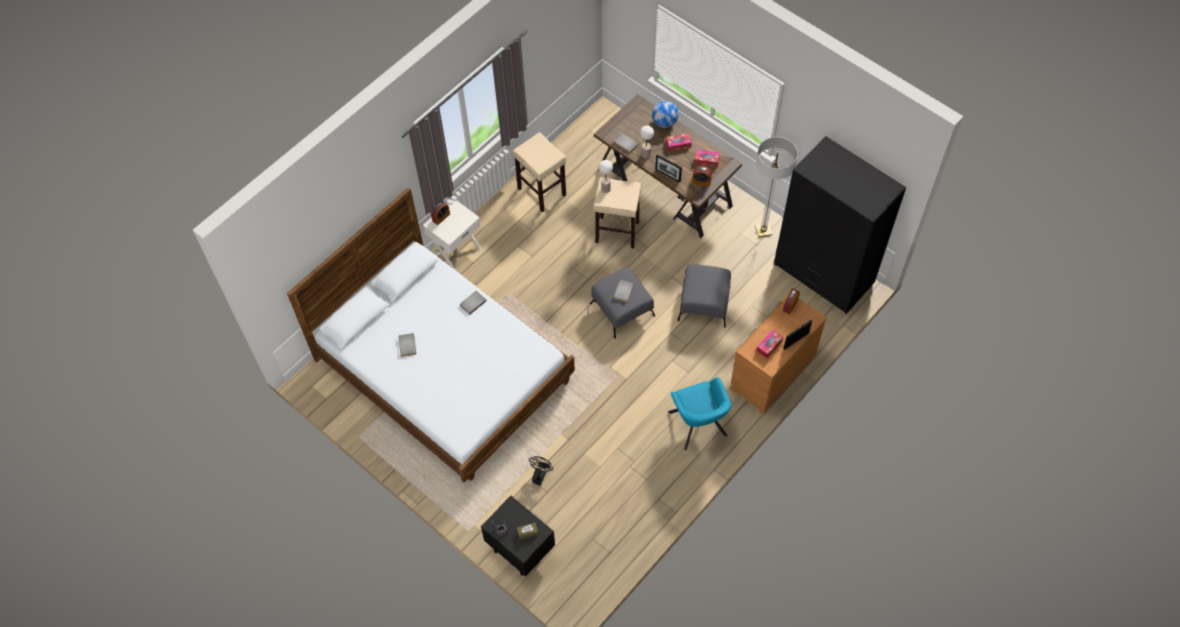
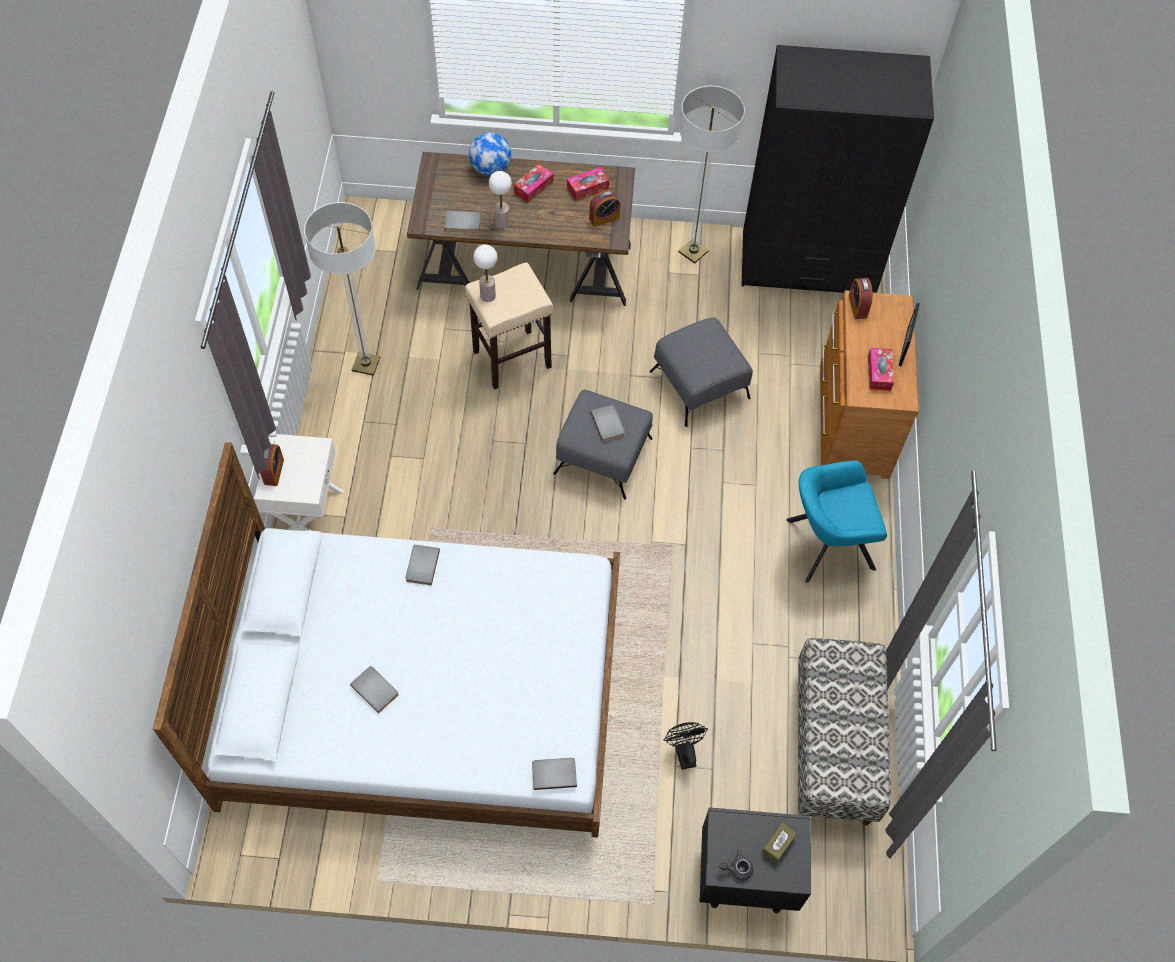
camera: 40 degrees left, 0 degrees up
beige stool [513,132,566,212] -> floor lamp [304,202,380,376]
picture frame [655,154,682,182] -> none
turquoise armchair [668,377,731,450] -> turquoise armchair turned 135 degrees clockwise [786,461,887,583]
none -> grey book [532,758,577,790]
none -> bench [798,638,891,826]

